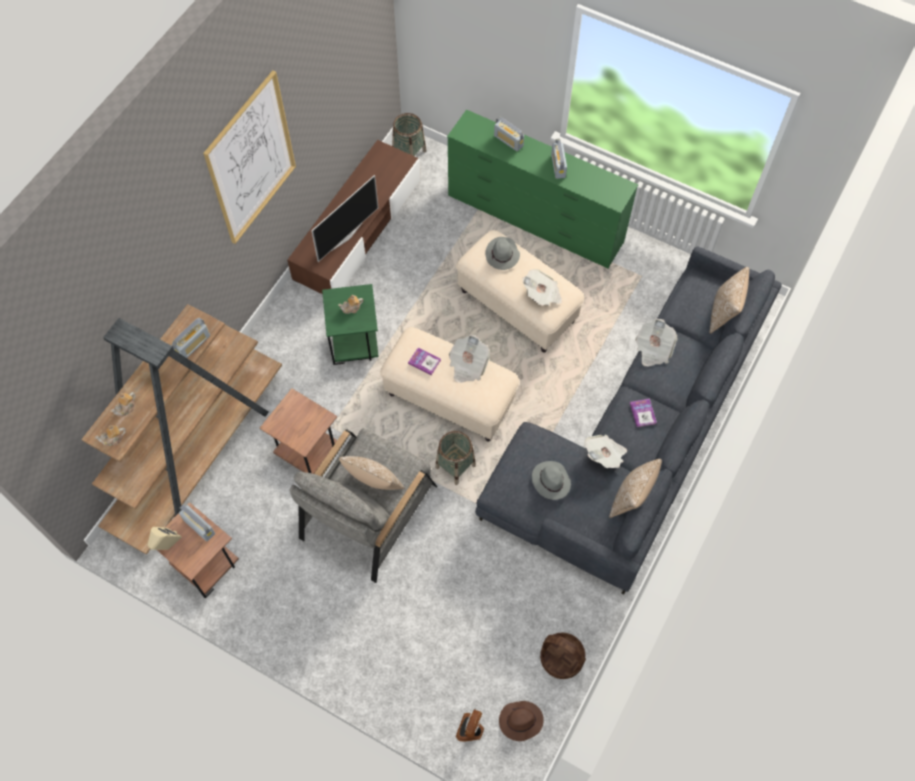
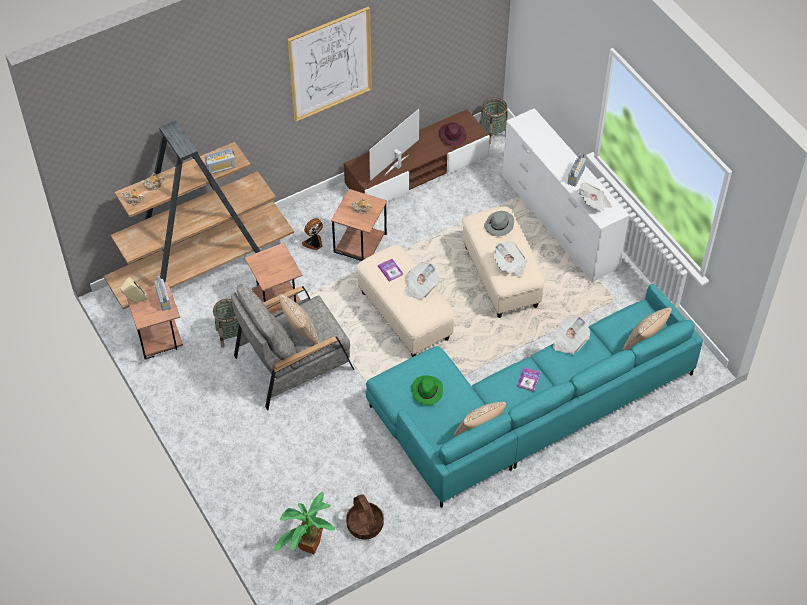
camera: 30 degrees right, 10 degrees down
television [311,175,378,262] -> television turned 150 degrees clockwise [369,109,419,181]
green side table [322,284,379,365] -> brown side table [331,189,387,261]
basket [435,431,476,485] -> basket moved to [213,299,239,348]
green dresser [447,109,638,268] -> white dresser [502,108,630,282]
fan [455,709,484,742] -> fan moved to [302,218,323,250]
grey sofa [475,246,782,594] -> turquoise sofa [366,284,703,508]
radio [494,117,524,152] -> none
brown hat [499,701,544,741] -> potted plant [273,492,335,554]
grey hat [532,461,571,500] -> green hat [412,375,443,405]
newspaper [584,435,627,468] -> newspaper moved to [577,183,612,210]
none -> purple hat [439,122,466,146]

